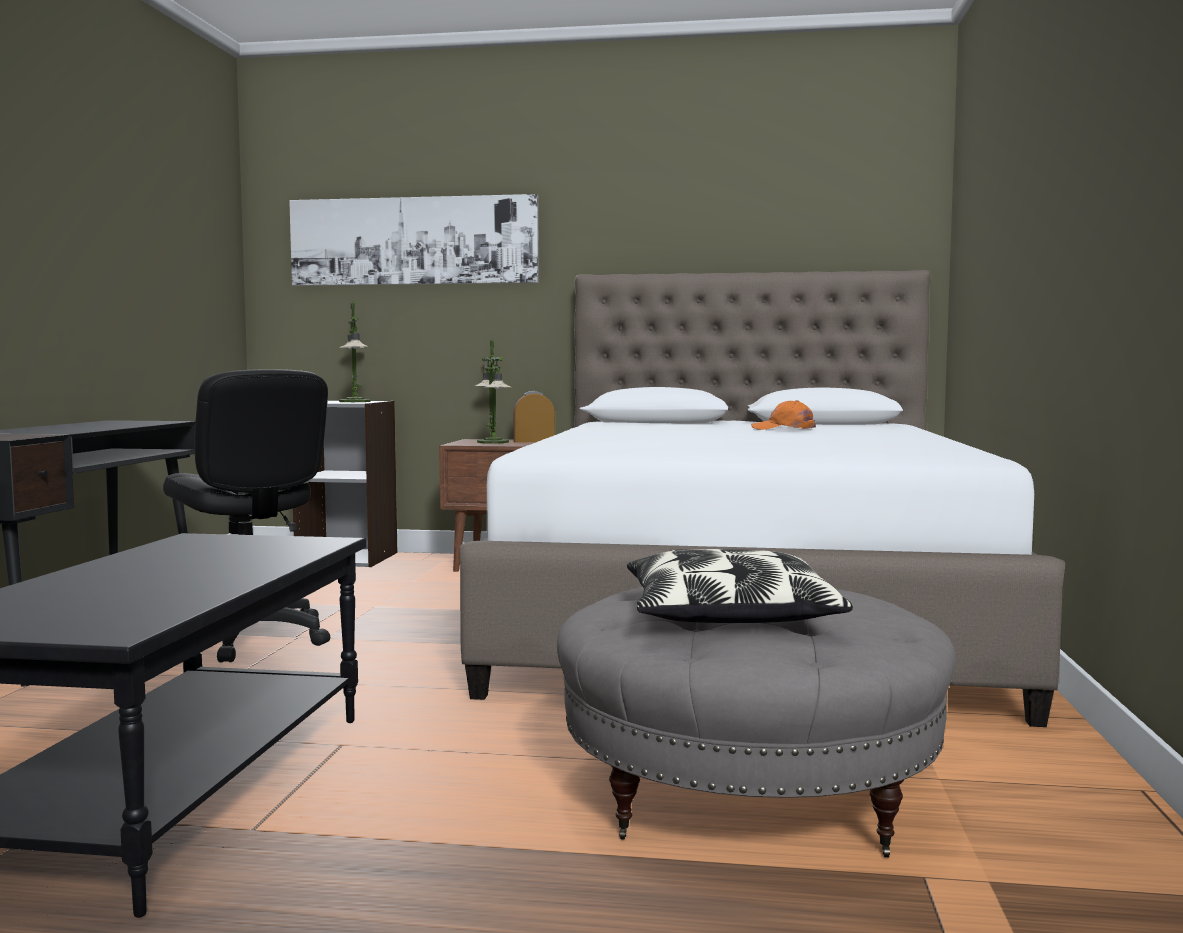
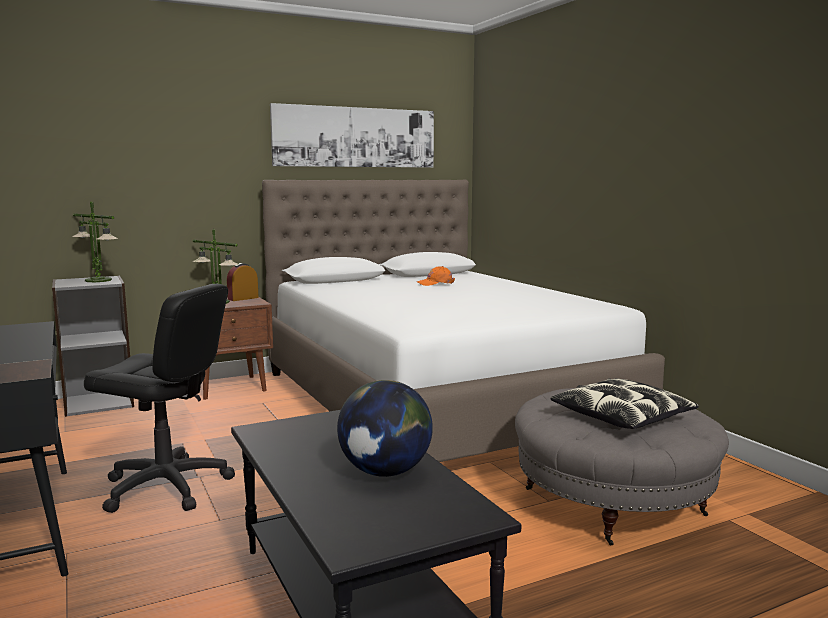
camera: 35 degrees left, 5 degrees up
picture [289,194,539,286] -> picture moved to [270,103,434,168]
none -> globe [337,380,433,477]

